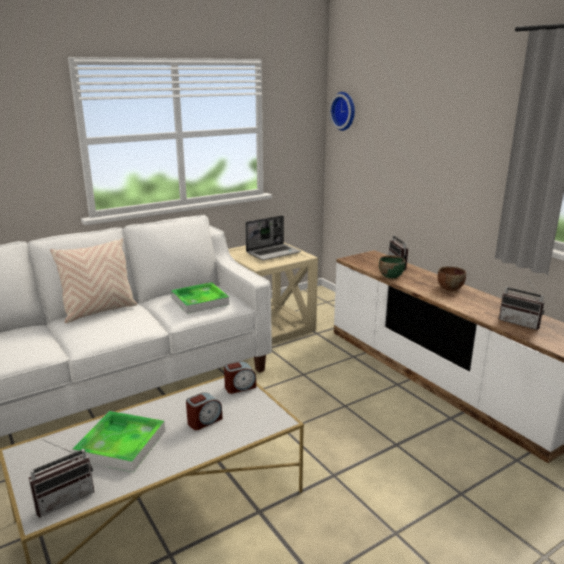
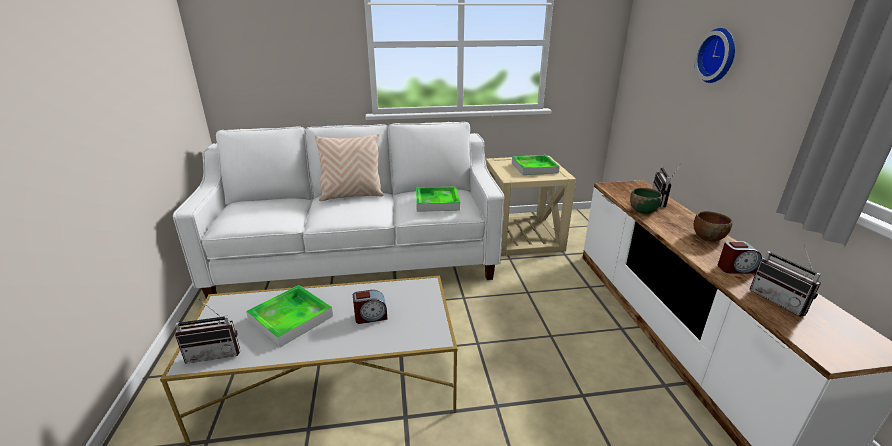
camera: 25 degrees right, 5 degrees up
alarm clock [224,361,256,394] -> alarm clock moved to [718,241,762,274]
laptop [245,215,301,260] -> tray [512,155,560,175]
wall clock [329,92,355,131] -> wall clock moved to [694,28,736,83]

